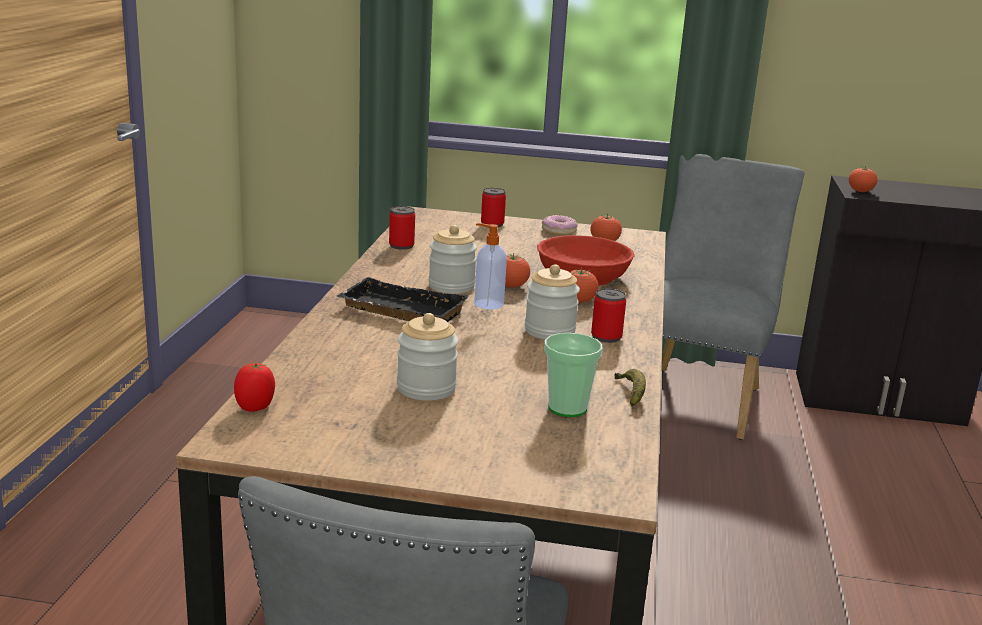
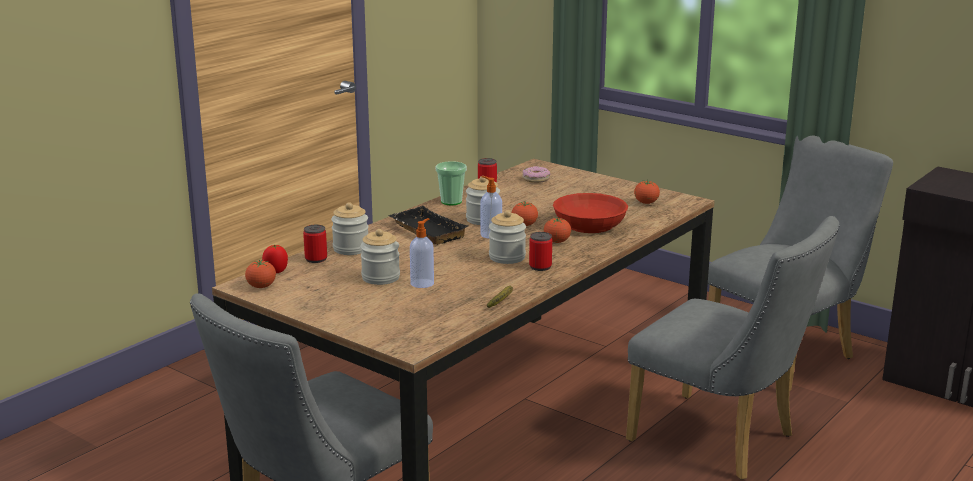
camera: 30 degrees right, 0 degrees up
can [481,188,506,227] -> can moved to [303,225,327,263]
donut [542,215,577,235] -> donut moved to [522,166,550,183]
cup [544,333,603,417] -> cup moved to [436,161,467,206]
tomato [849,166,878,192] -> tomato moved to [245,260,276,288]
none -> jar [331,202,369,255]
none -> soap dispenser [410,218,434,288]
none -> grey chair [626,216,840,480]

